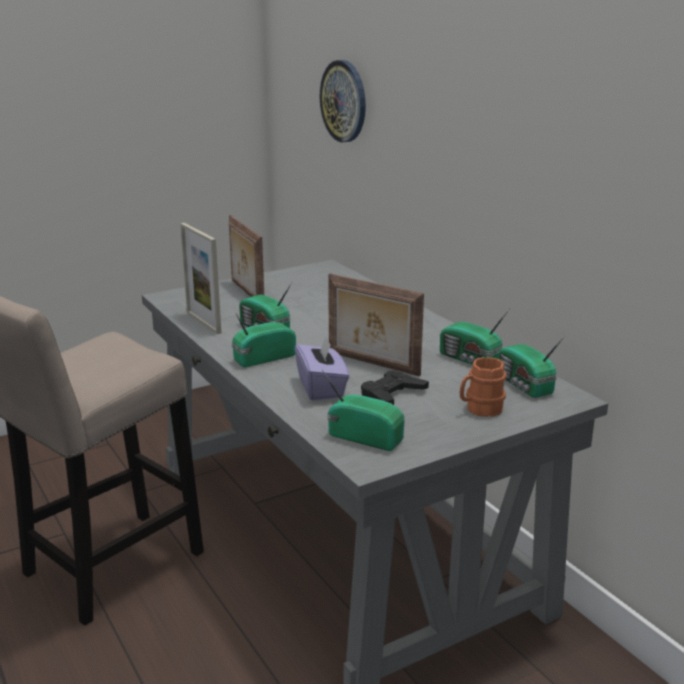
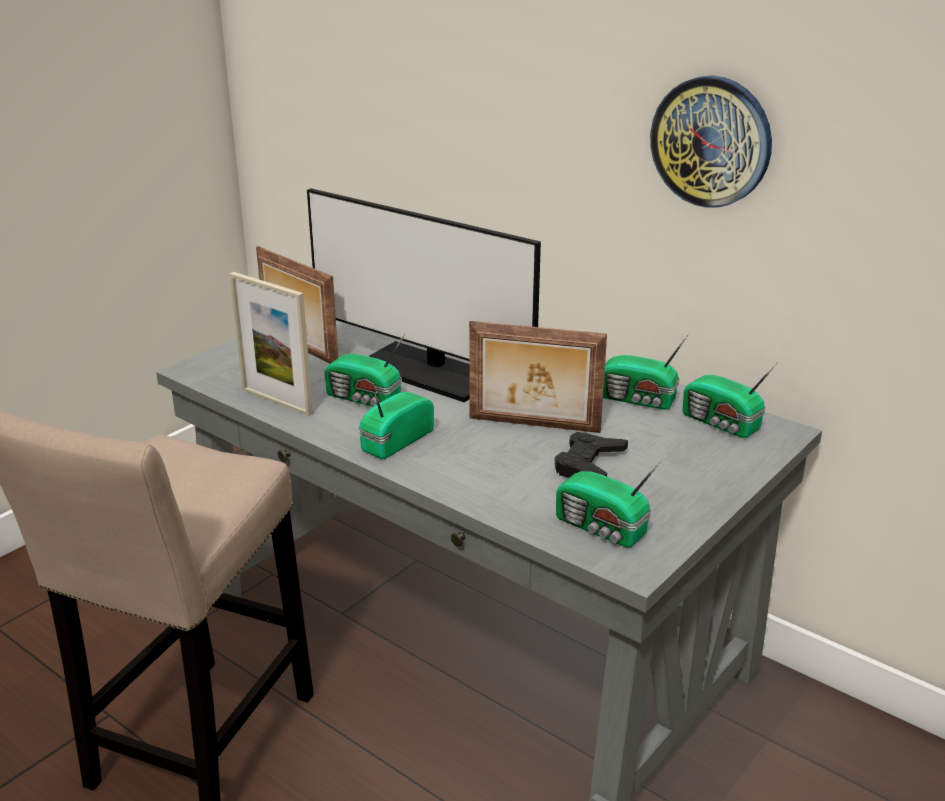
camera: 20 degrees left, 5 degrees up
purple tissue box [295,336,349,401] -> none
wall clock [320,60,366,143] -> wall clock moved to [650,75,772,208]
radio [322,370,405,451] -> radio turned 150 degrees counterclockwise [556,459,662,548]
orange mug [460,357,506,417] -> none
none -> monitor [307,188,541,403]

